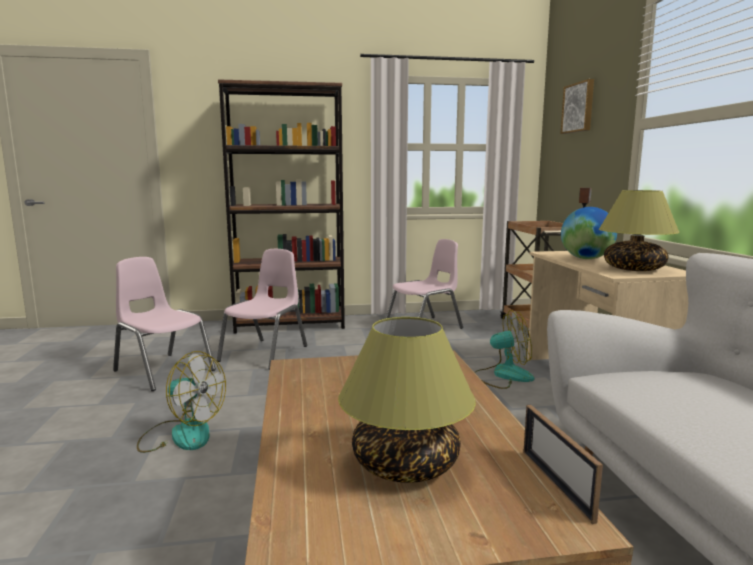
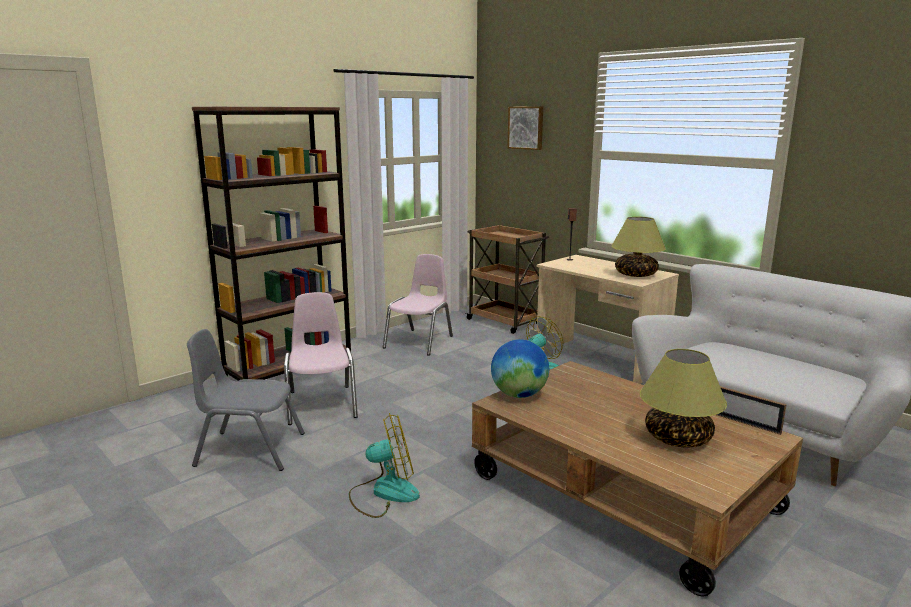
camera: 35 degrees left, 5 degrees up
pink chair [113,257,216,391] -> grey chair [187,329,305,471]
globe [561,207,617,259] -> globe moved to [491,339,549,398]

